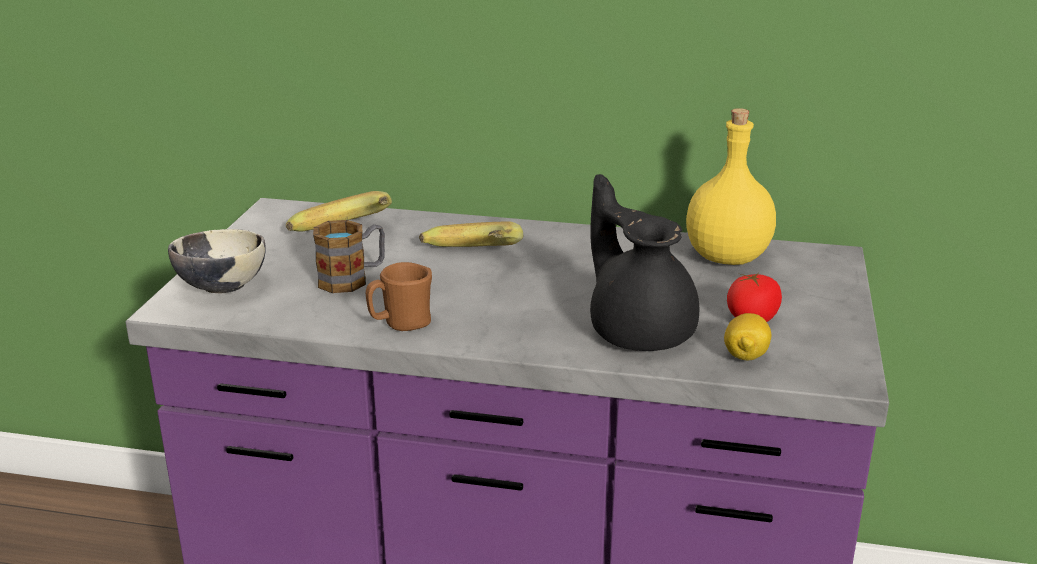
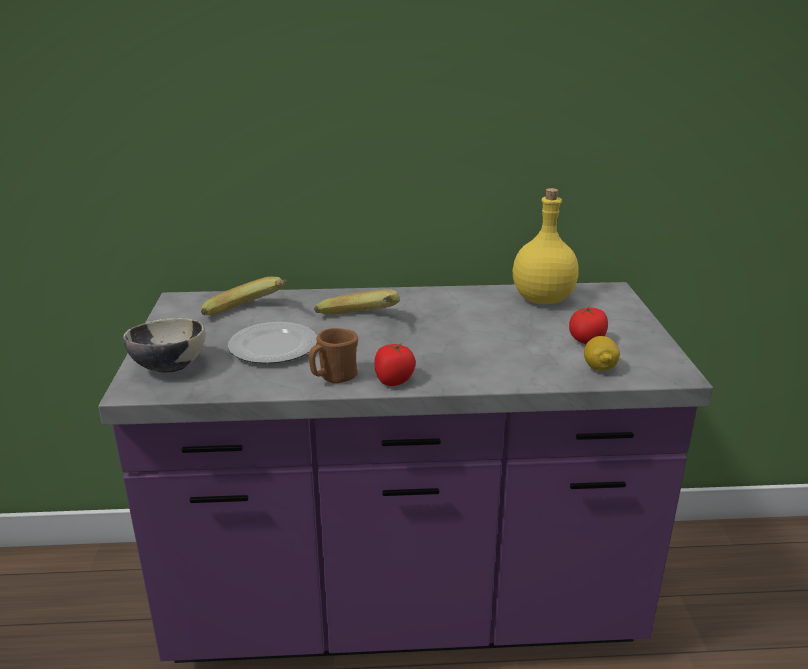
camera: 15 degrees left, 0 degrees up
mug [313,220,385,293] -> plate [228,322,317,364]
black teapot [590,174,699,351] -> none
none -> tomato [374,343,416,386]

